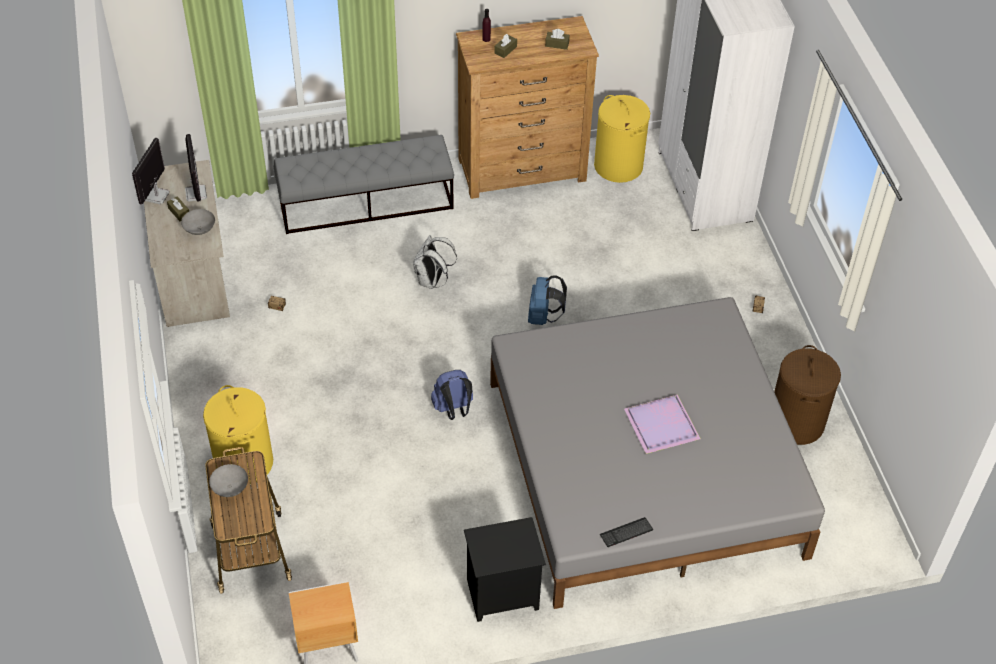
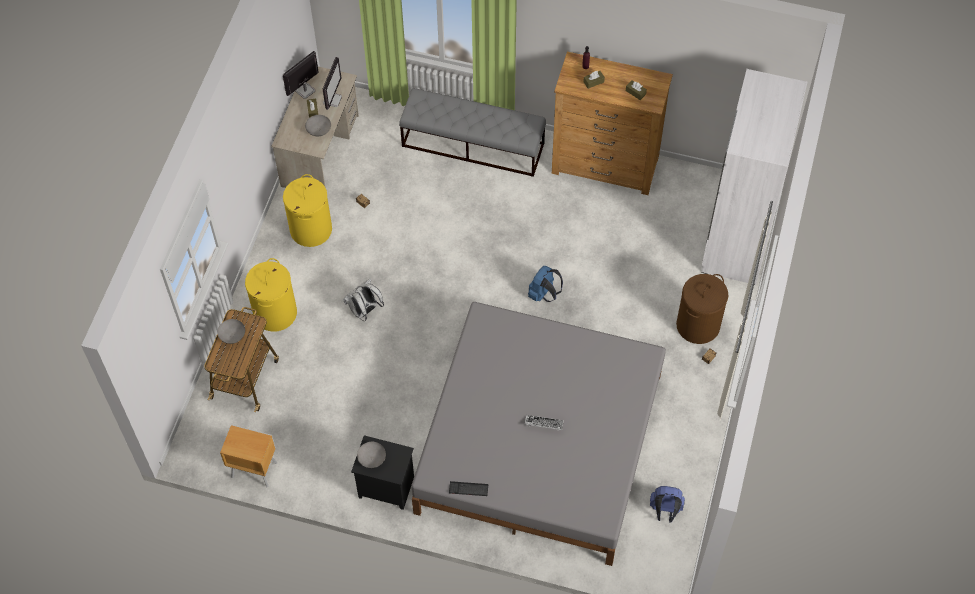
camera: 30 degrees right, 10 degrees up
white backpack [413,235,457,289] -> white backpack moved to [343,278,384,321]
blue backpack [431,370,473,420] -> blue backpack moved to [650,486,685,523]
yellow laundry basket [594,95,650,183] -> yellow laundry basket moved to [283,174,332,247]
purple tray [624,394,701,454] -> keyboard [525,415,564,431]
brown laundry basket [774,345,841,445] -> brown laundry basket moved to [676,274,729,344]
none -> grey bowl [357,442,386,468]

